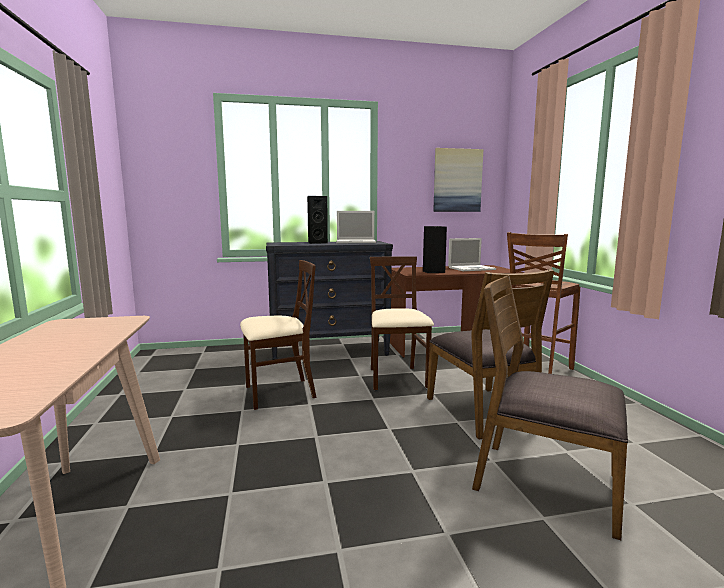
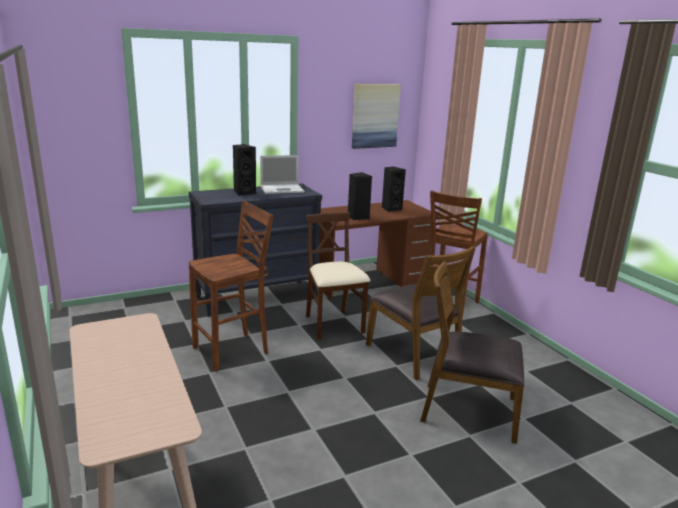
camera: 15 degrees left, 10 degrees up
beige chair [240,260,317,410] -> brown stool [189,200,274,372]
laptop [448,238,496,271] -> black speaker [382,166,406,212]

